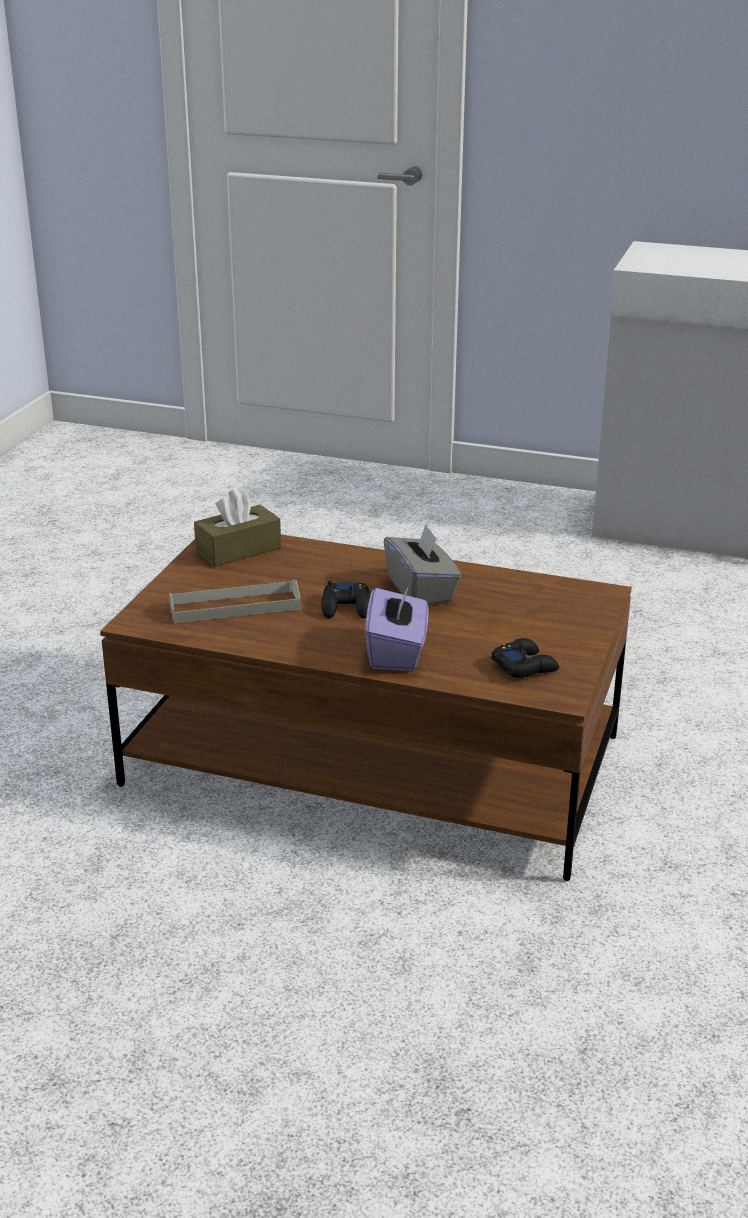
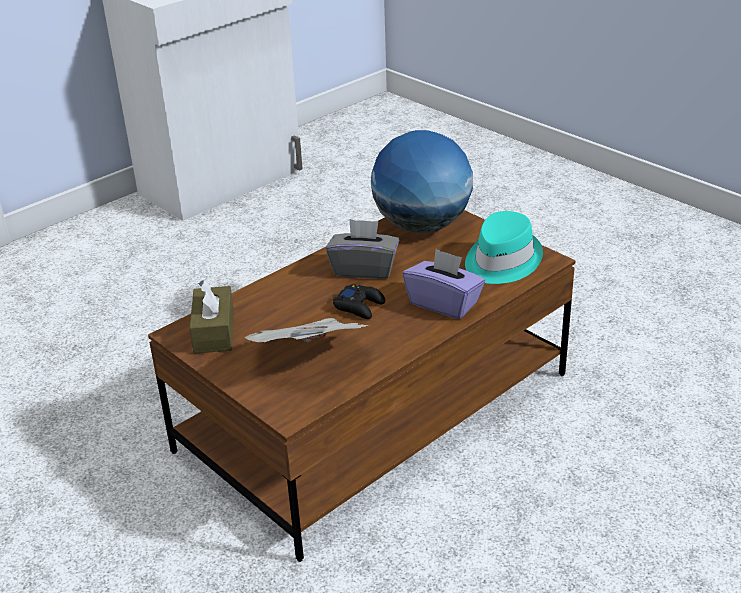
camera: 60 degrees left, 5 degrees up
grey tray [169,580,301,623] -> newspaper [244,318,368,342]
black game controller [491,638,559,678] -> turquoise hat [465,211,543,284]
none -> globe [371,130,473,233]

